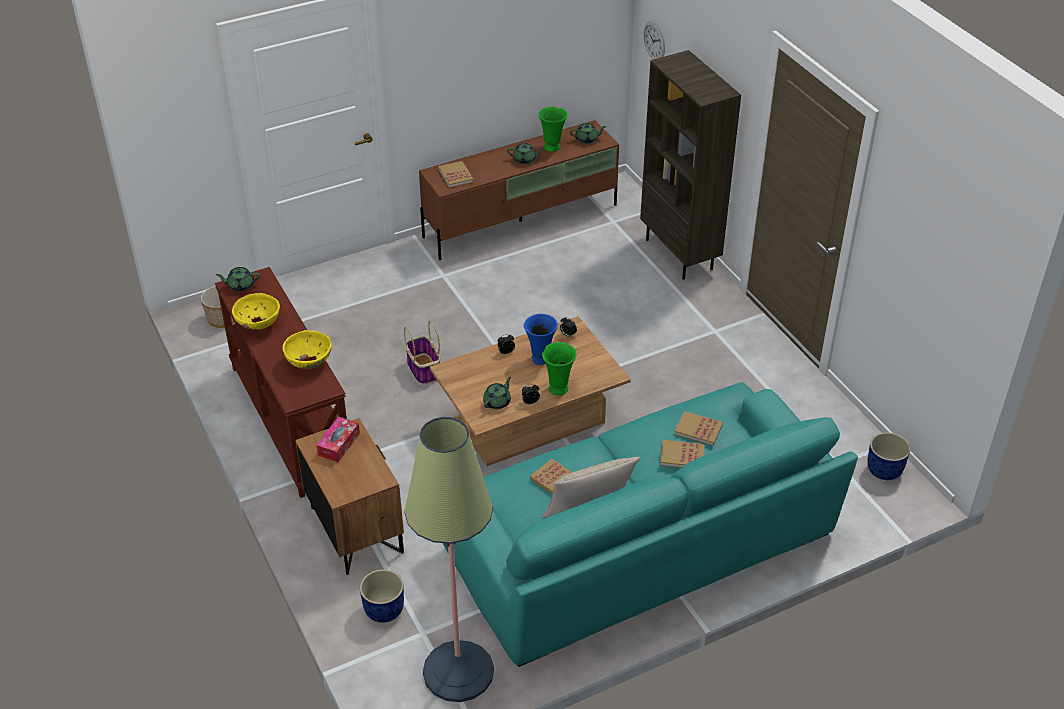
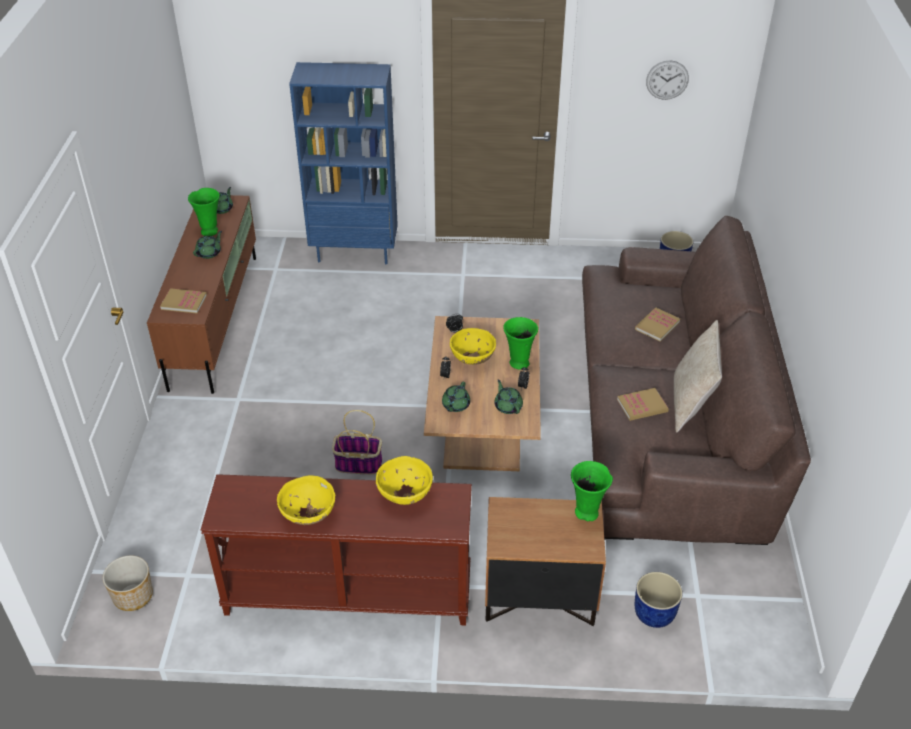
camera: 60 degrees left, 0 degrees up
green teapot [216,267,260,292] -> green teapot moved to [442,382,470,412]
tissue box [316,417,360,462] -> none
floor lamp [404,417,494,702] -> none
turquoise sofa [443,382,858,667] -> brown sofa [582,216,811,545]
blue vase [524,314,558,365] -> yellow bowl [450,328,496,365]
brown bookcase [640,50,741,280] -> blue bookcase [289,62,398,264]
wall clock [644,21,665,60] -> wall clock moved to [646,61,689,100]
book [674,411,723,446] -> none
none -> green vase [571,461,613,521]

